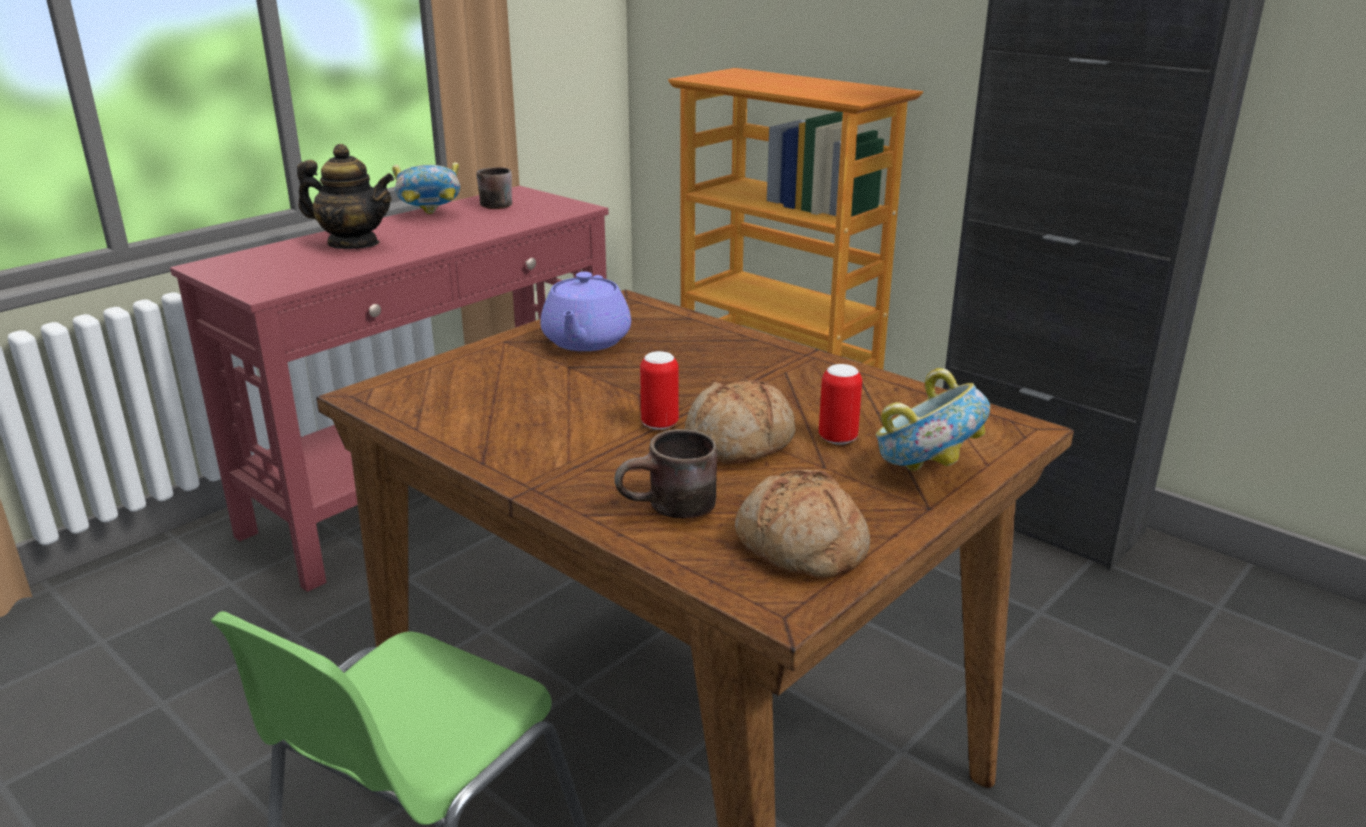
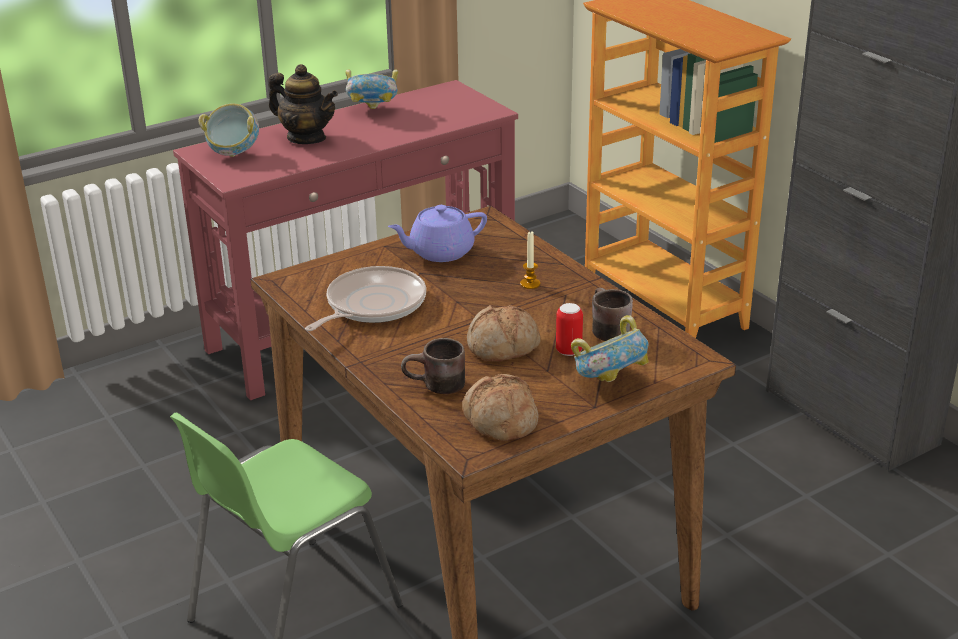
camera: 15 degrees right, 5 degrees up
brown mug [476,167,512,209] -> brown mug moved to [592,288,633,341]
purple teapot [541,272,631,351] -> purple teapot turned 45 degrees clockwise [388,205,487,262]
can [640,351,679,430] -> none
none -> bowl [199,103,259,157]
none -> frying pan [305,266,426,331]
none -> candle [520,231,540,289]

